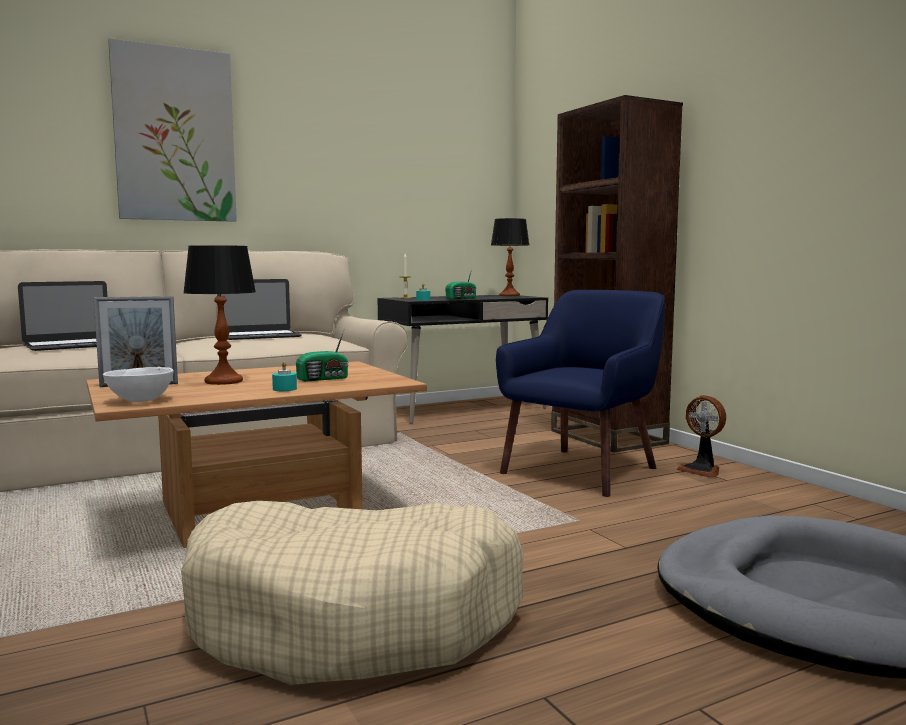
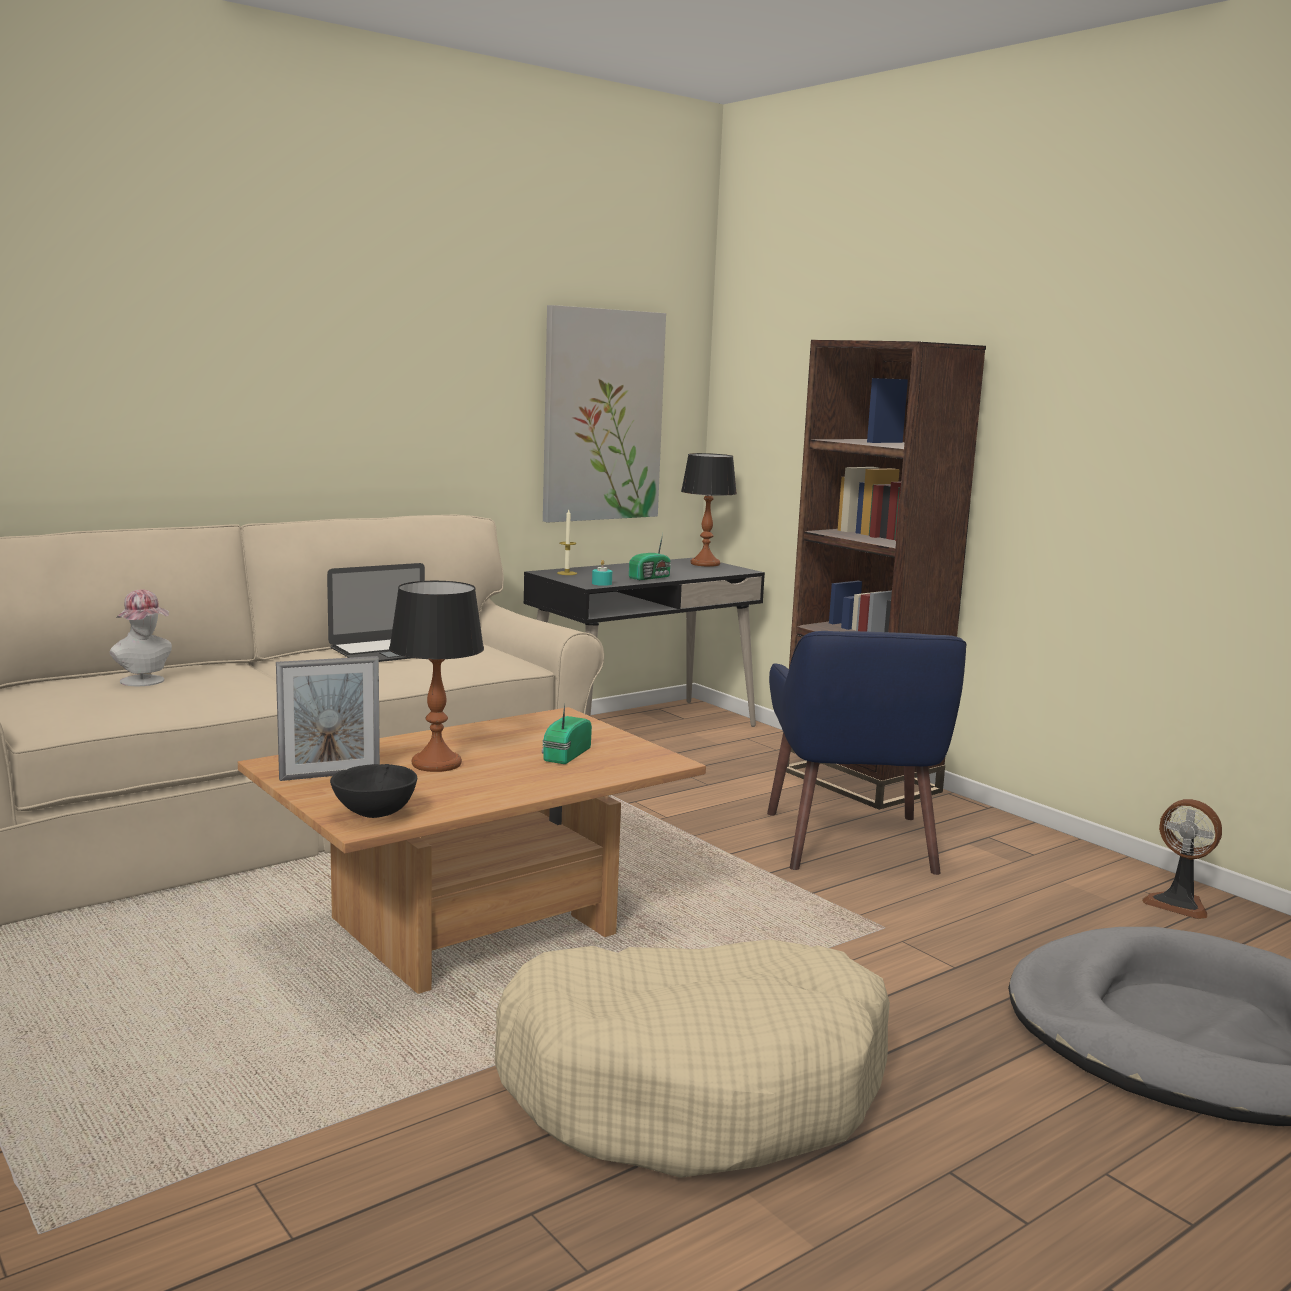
camera: 10 degrees left, 5 degrees up
laptop [18,281,107,351] -> hat [110,589,172,686]
white bowl [103,367,174,402] -> black bowl [330,764,417,818]
picture [108,38,237,222] -> picture moved to [543,305,666,523]
turquoise candle [272,361,297,391] -> none
radio [296,330,349,382] -> radio turned 150 degrees clockwise [542,704,592,764]
blue armchair [496,290,665,497] -> blue armchair turned 150 degrees clockwise [767,631,966,875]
fan [676,395,726,477] -> fan moved to [1142,799,1222,919]

